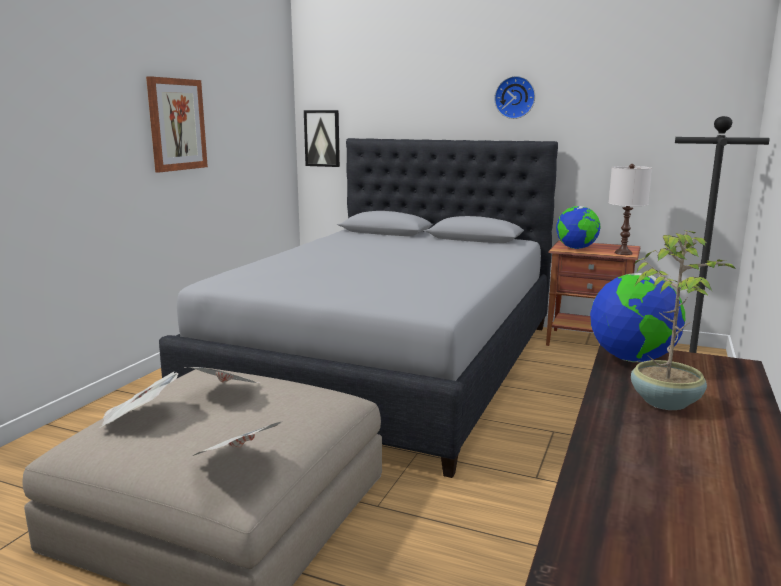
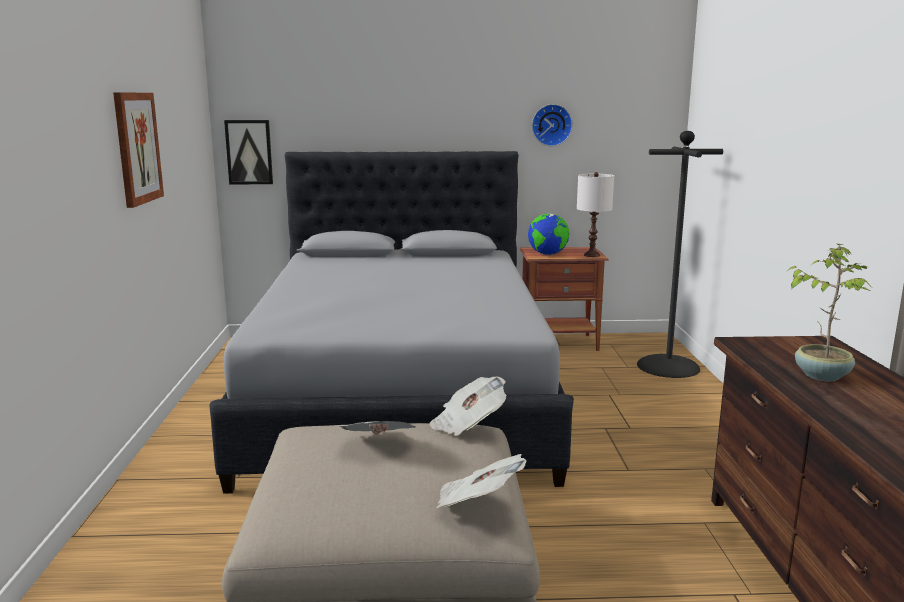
camera: 25 degrees left, 0 degrees up
newspaper [100,371,178,428] -> newspaper moved to [429,377,507,436]
wall clock [494,76,535,119] -> wall clock moved to [532,104,573,146]
globe [590,273,685,362] -> none

